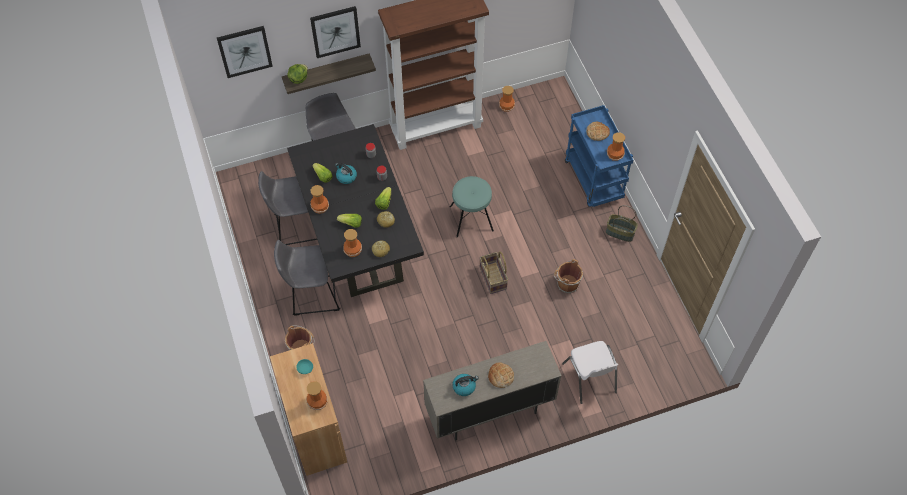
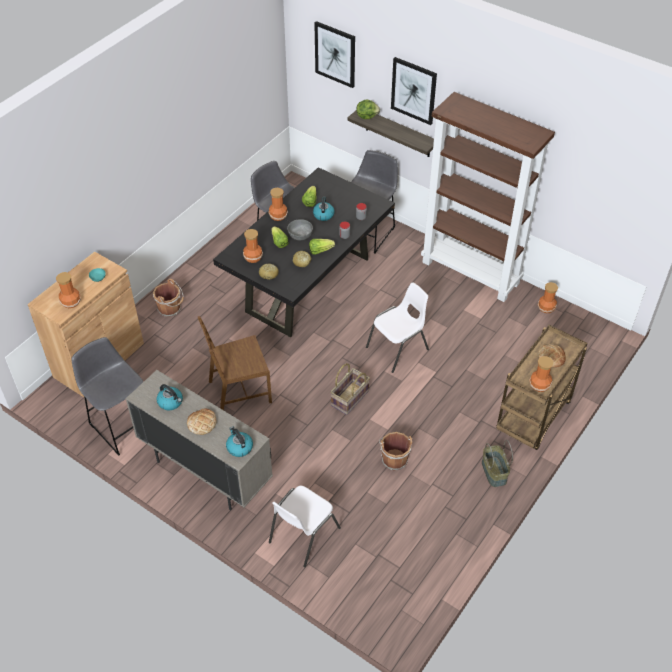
camera: 55 degrees right, 10 degrees down
grey stool [274,240,340,316] -> grey stool moved to [72,337,143,456]
turquoise stool [450,176,494,237] -> white chair [366,282,429,373]
blue cart [565,105,633,207] -> brown cart [496,325,588,450]
none -> brown chair [198,316,272,410]
none -> kettle [226,426,253,457]
none -> grey bowl [287,219,313,241]

